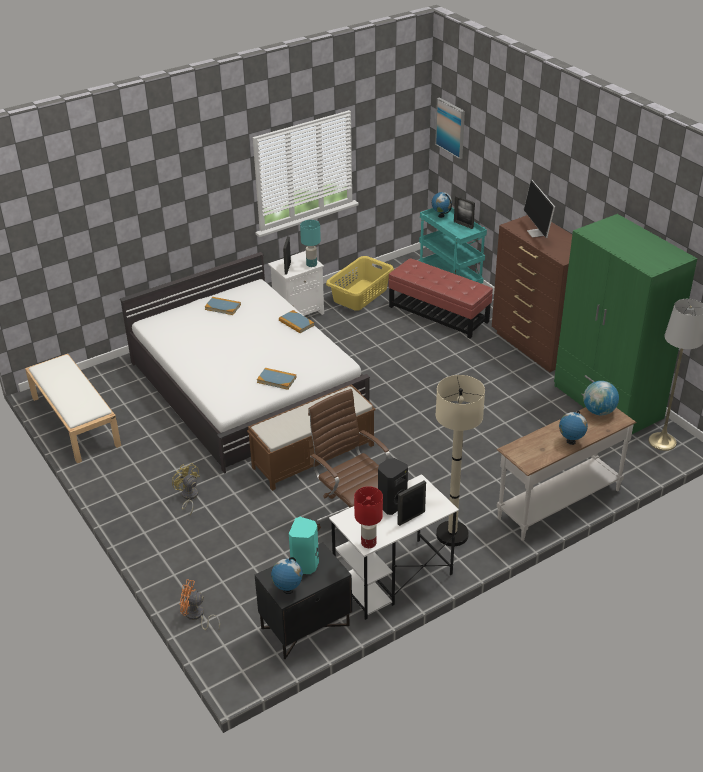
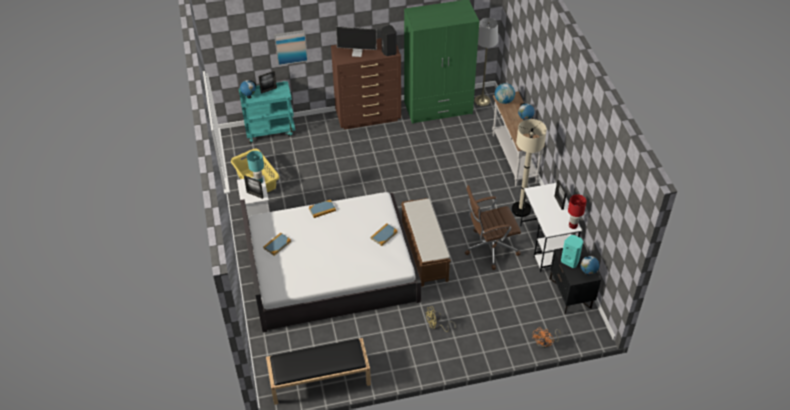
camera: 70 degrees left, 10 degrees up
white bench [25,354,121,463] -> black bench [266,338,371,405]
black speaker [378,458,408,515] -> black speaker moved to [381,25,397,56]
red ottoman [388,258,493,339] -> none
picture [435,97,465,159] -> picture moved to [274,30,308,66]

